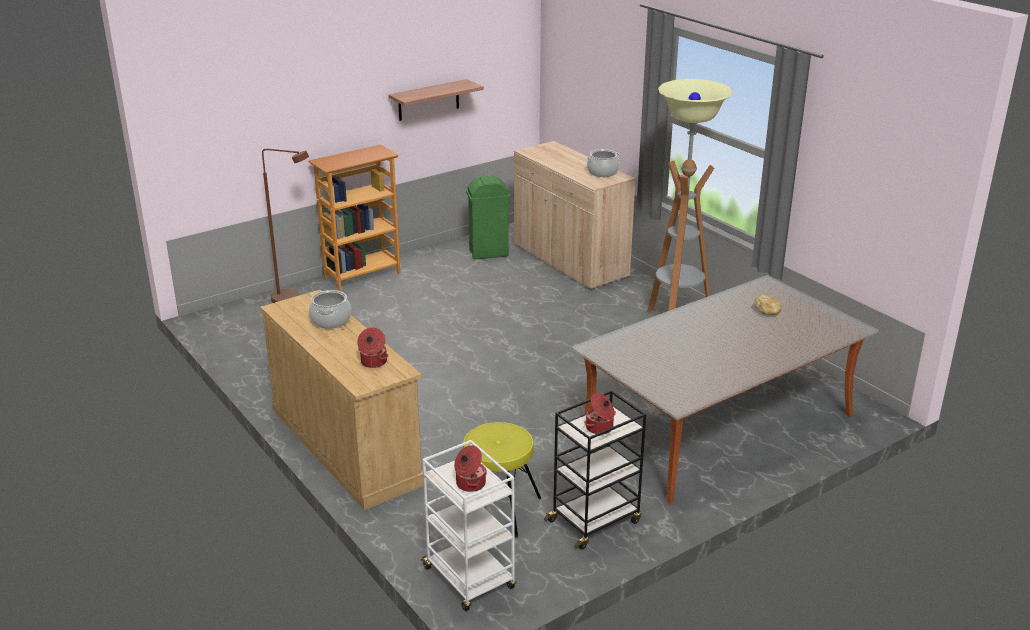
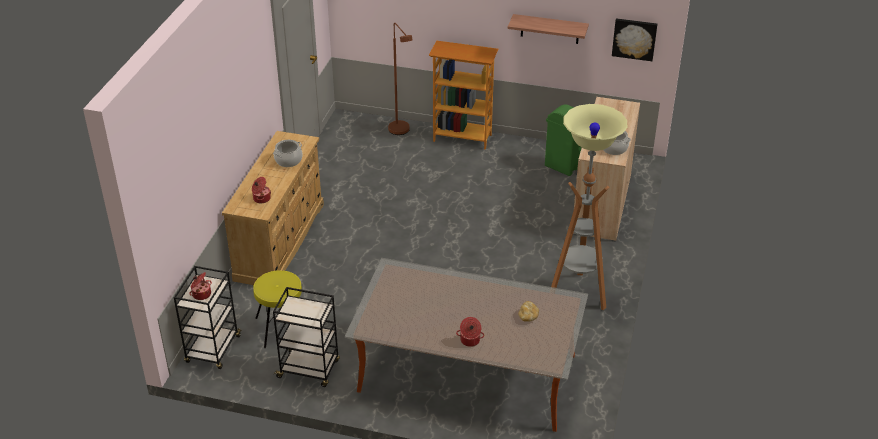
camera: 50 degrees right, 10 degrees up
white cart [421,440,517,611] -> black cart [174,266,242,369]
cooking pot [584,393,616,434] -> cooking pot moved to [456,317,484,347]
none -> picture [612,18,658,61]

